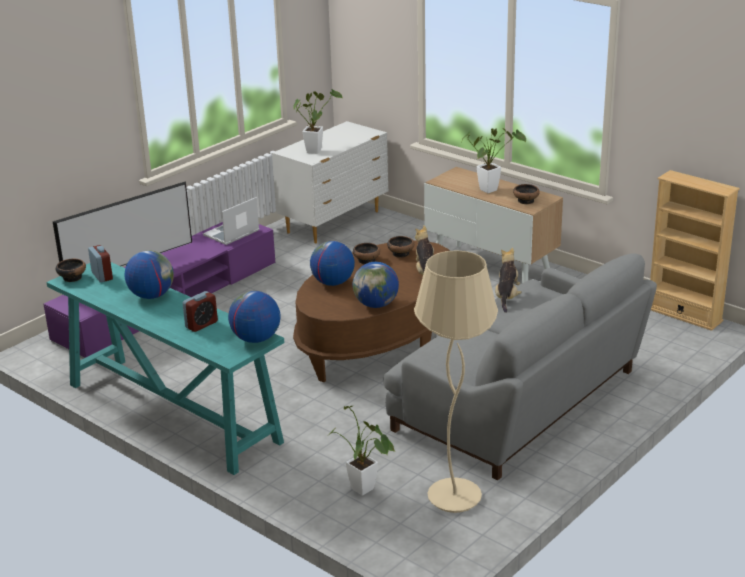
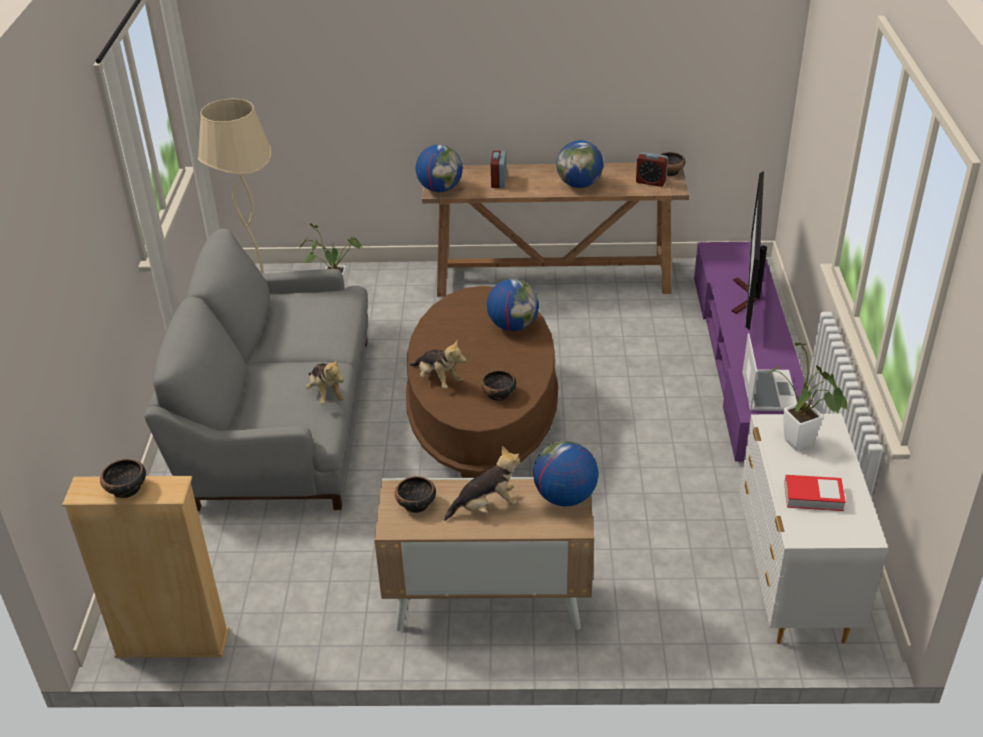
camera: 140 degrees right, 10 degrees up
turquoise console table [47,262,284,475] -> brown console table [422,163,689,297]
bowl [353,243,380,264] -> bowl moved to [100,459,146,498]
globe [353,262,399,308] -> globe moved to [533,441,599,506]
potted plant [462,128,526,193] -> plush toy [444,446,520,521]
none -> book [784,475,846,511]

